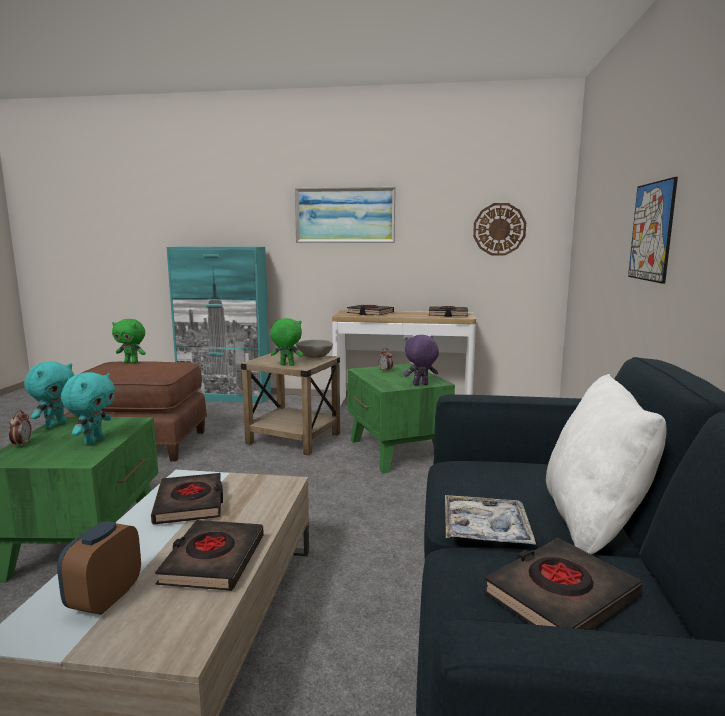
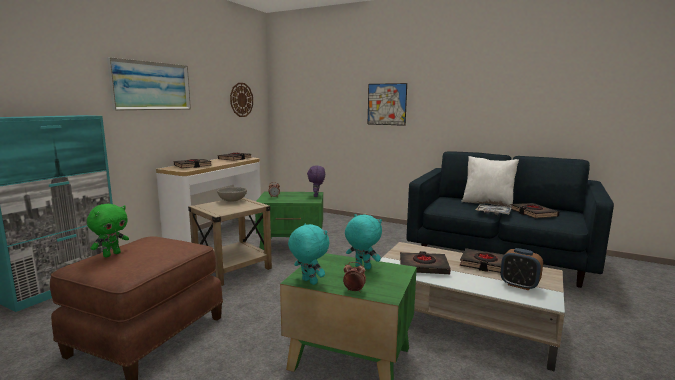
camera: 70 degrees left, 0 degrees up
green plush toy [270,318,303,366] -> none

